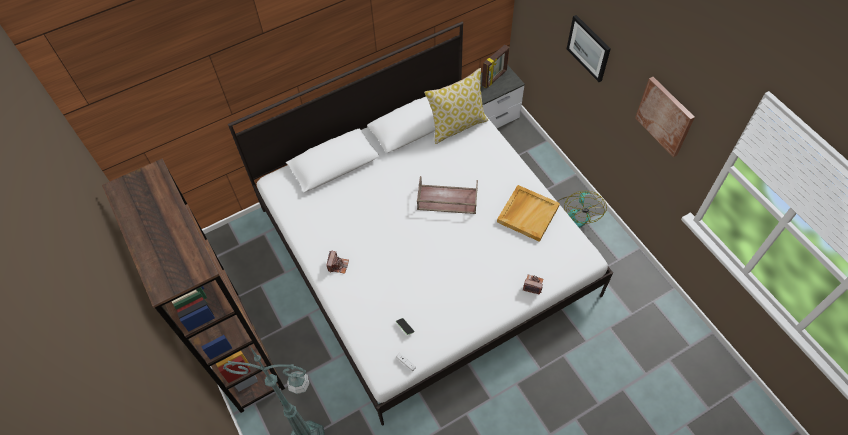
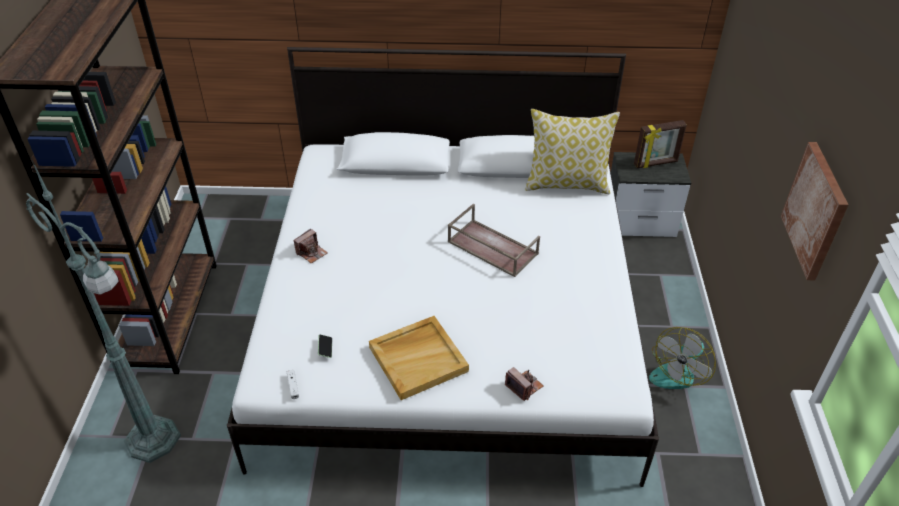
camera: 30 degrees right, 15 degrees down
beige tray [497,185,560,242] -> beige tray moved to [369,316,469,400]
picture [567,15,611,82] -> none

